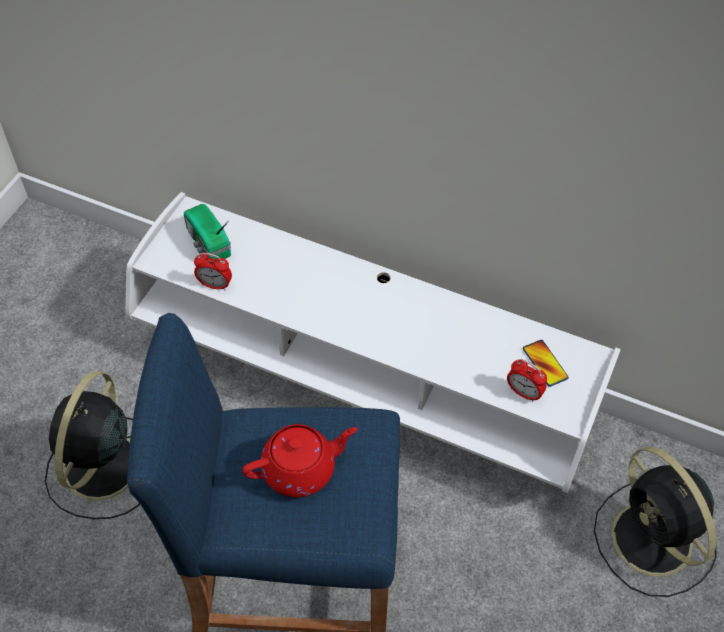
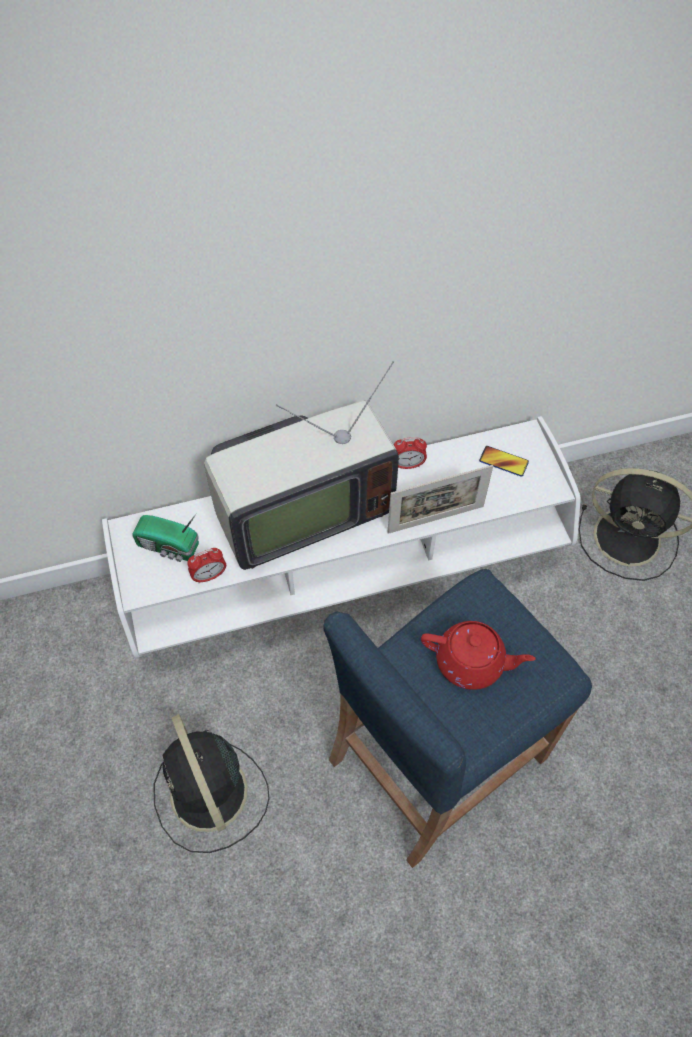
camera: 40 degrees left, 5 degrees up
red teapot [243,424,358,497] -> red teapot turned 75 degrees clockwise [421,621,536,690]
alarm clock [507,359,547,402] -> alarm clock moved to [394,437,427,469]
none -> television [204,361,399,570]
none -> picture frame [387,465,493,534]

